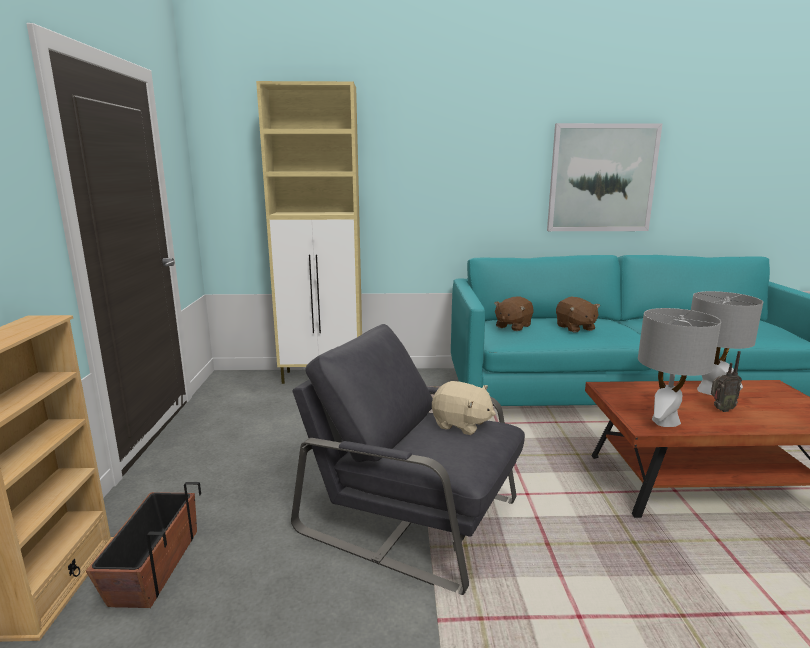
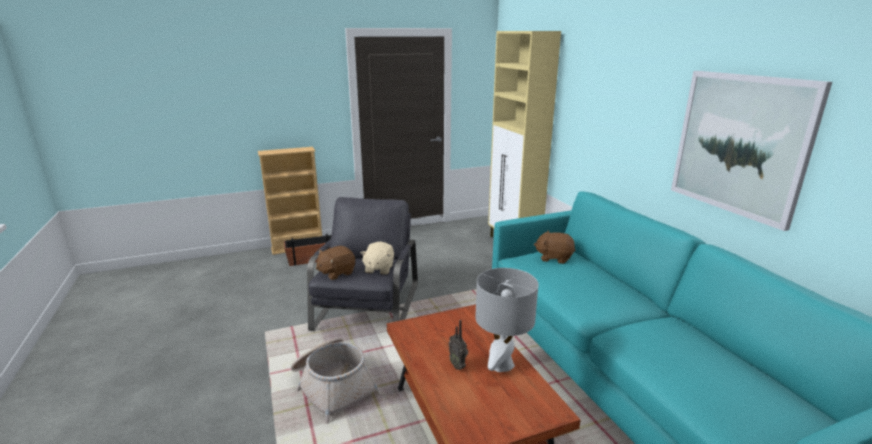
camera: 70 degrees right, 5 degrees up
brown plush toy [556,297,600,333] -> brown plush toy moved to [316,246,355,280]
grey table lamp [638,308,721,427] -> none
none -> basket [291,338,381,424]

